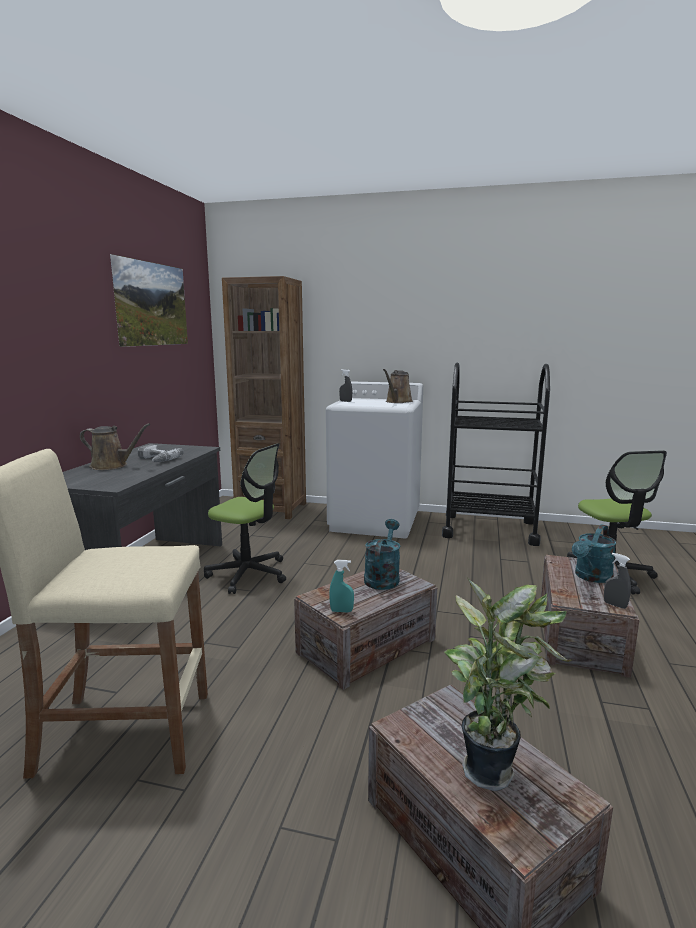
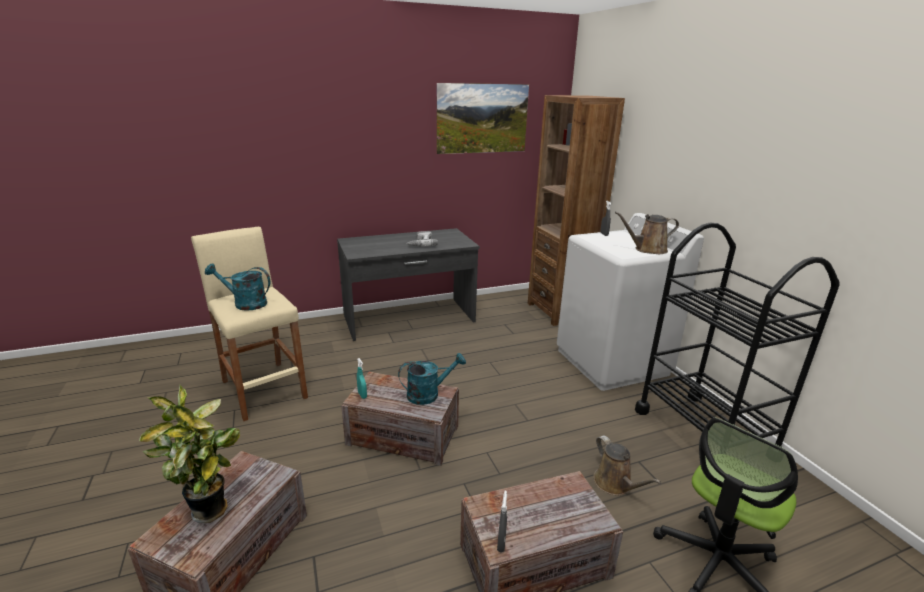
camera: 55 degrees right, 10 degrees up
brown watering can [80,423,150,470] -> brown watering can moved to [594,435,661,495]
office chair [204,443,286,594] -> none
turquoise watering can [572,524,616,583] -> turquoise watering can moved to [205,263,270,311]

